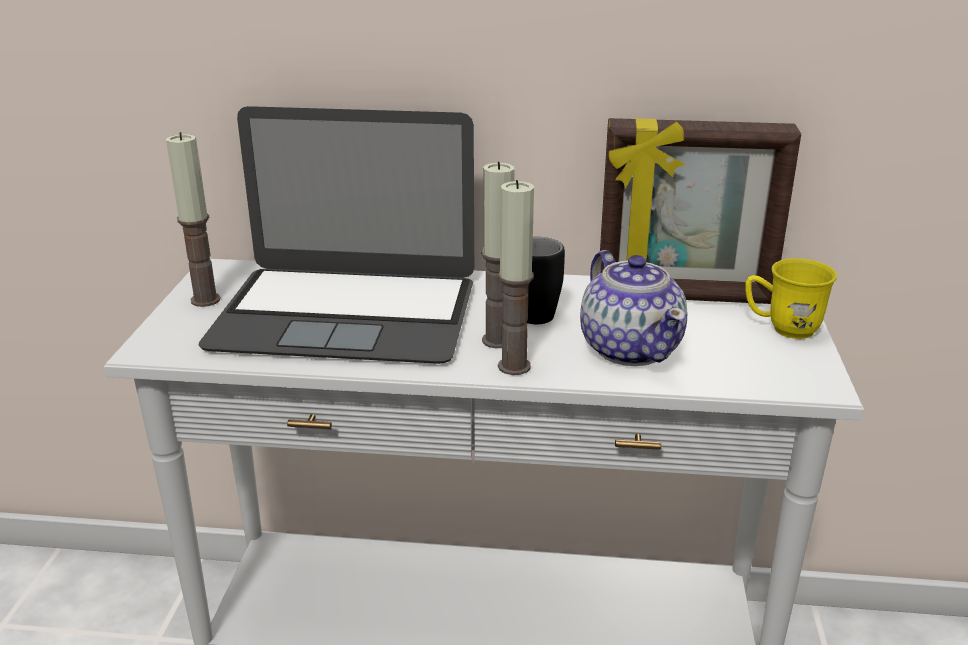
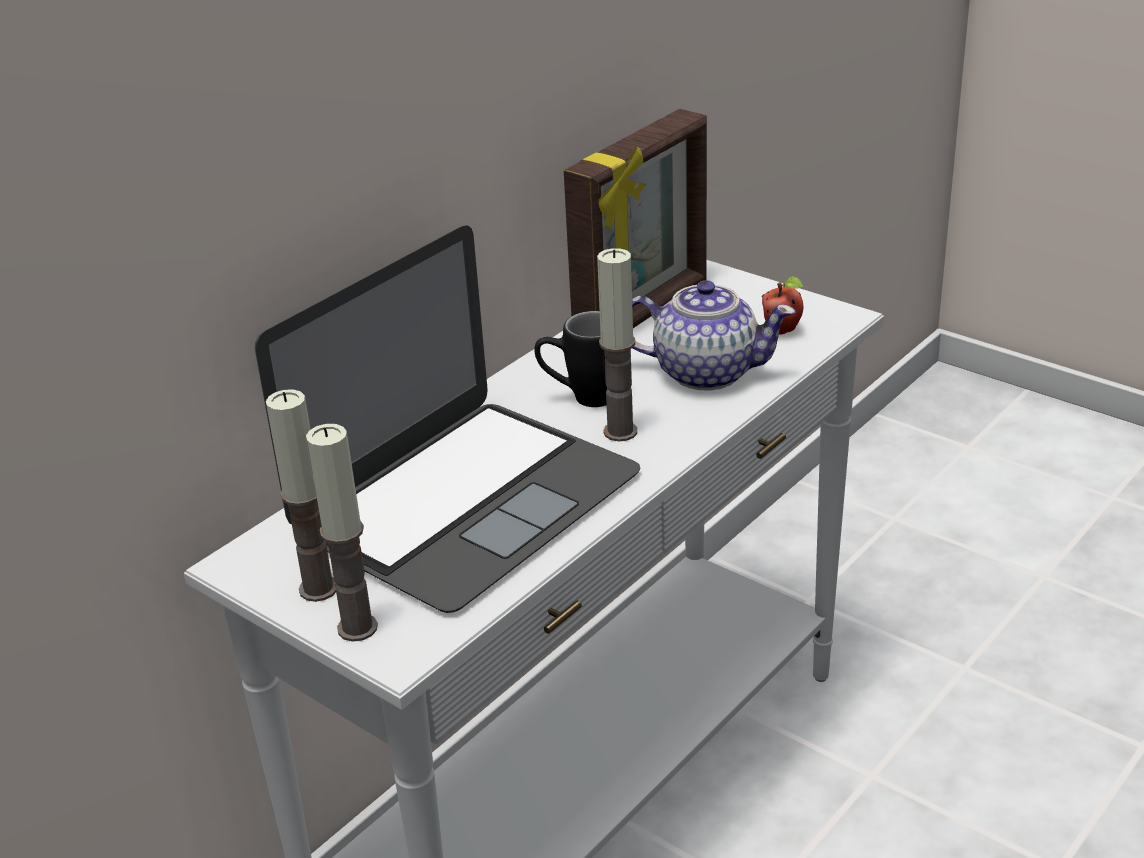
camera: 55 degrees left, 5 degrees up
candle [498,180,534,375] -> candle moved to [306,424,378,642]
yellow mug [745,258,837,339] -> none
none -> apple [762,276,803,335]

